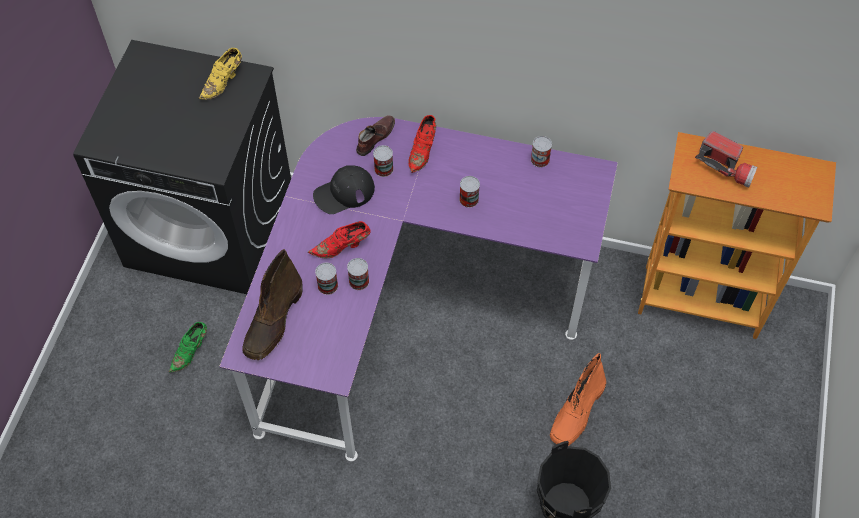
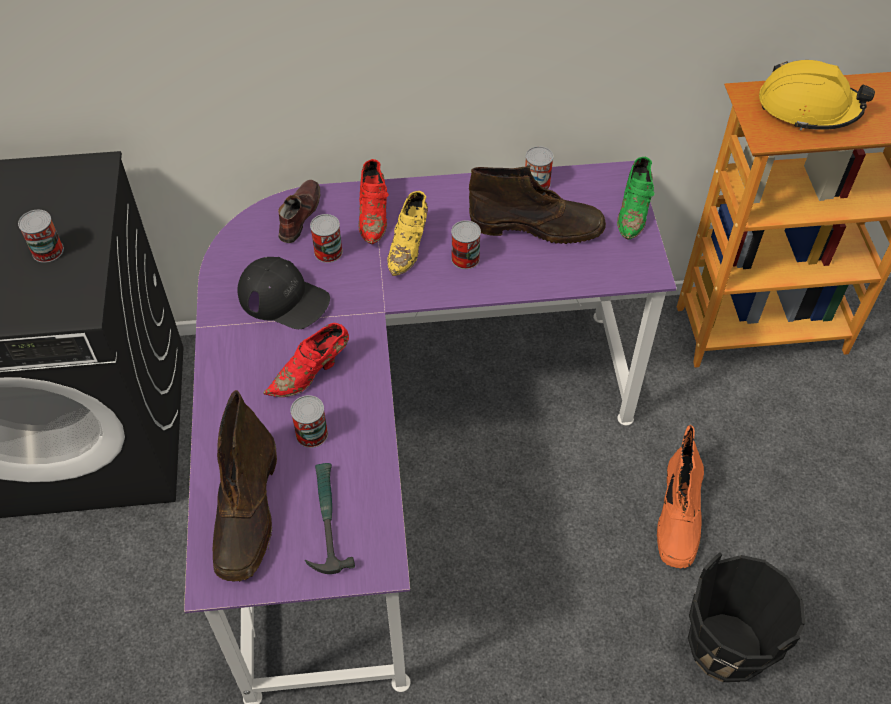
camera: 20 degrees left, 5 degrees down
green shoe [168,322,207,372] -> green shoe moved to [617,157,655,240]
yellow shoe [199,48,242,99] -> yellow shoe moved to [387,191,428,276]
black cap [313,165,375,214] -> black cap turned 105 degrees counterclockwise [237,257,330,329]
can [347,258,369,290] -> can moved to [18,210,64,263]
flashlight [695,131,757,188] -> yellow hard hat [759,60,875,131]
none -> hammer [305,463,355,574]
none -> brown boot [469,165,606,244]

